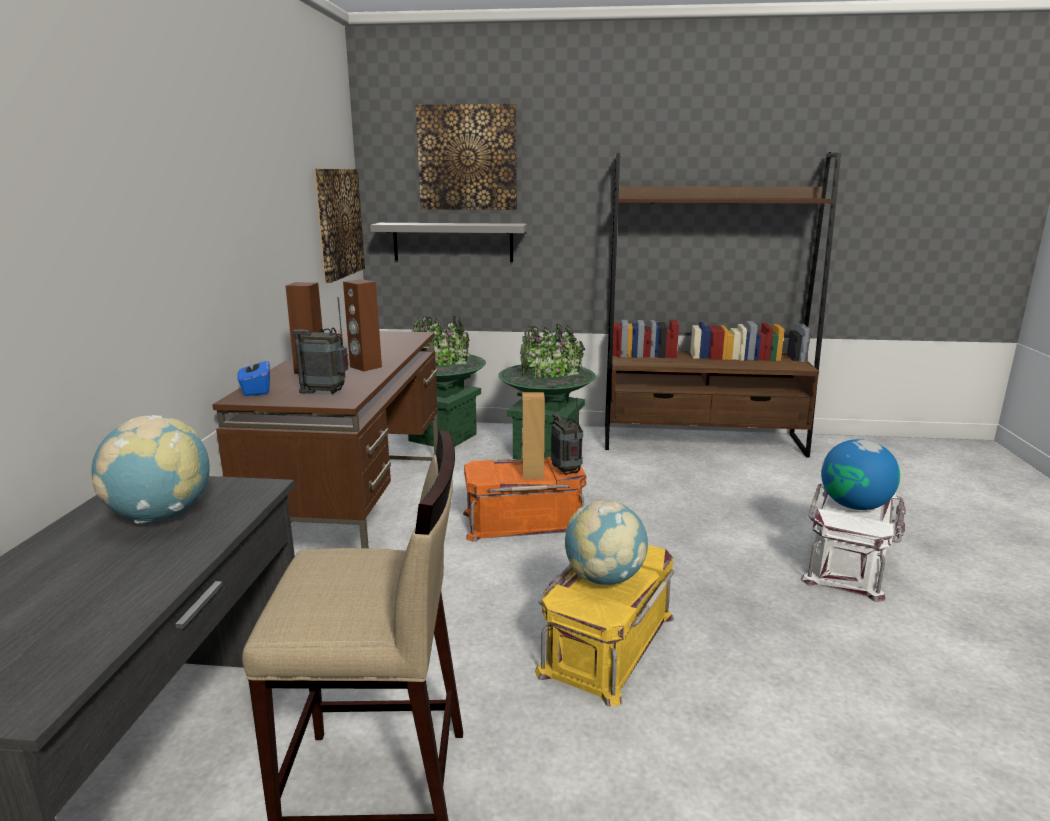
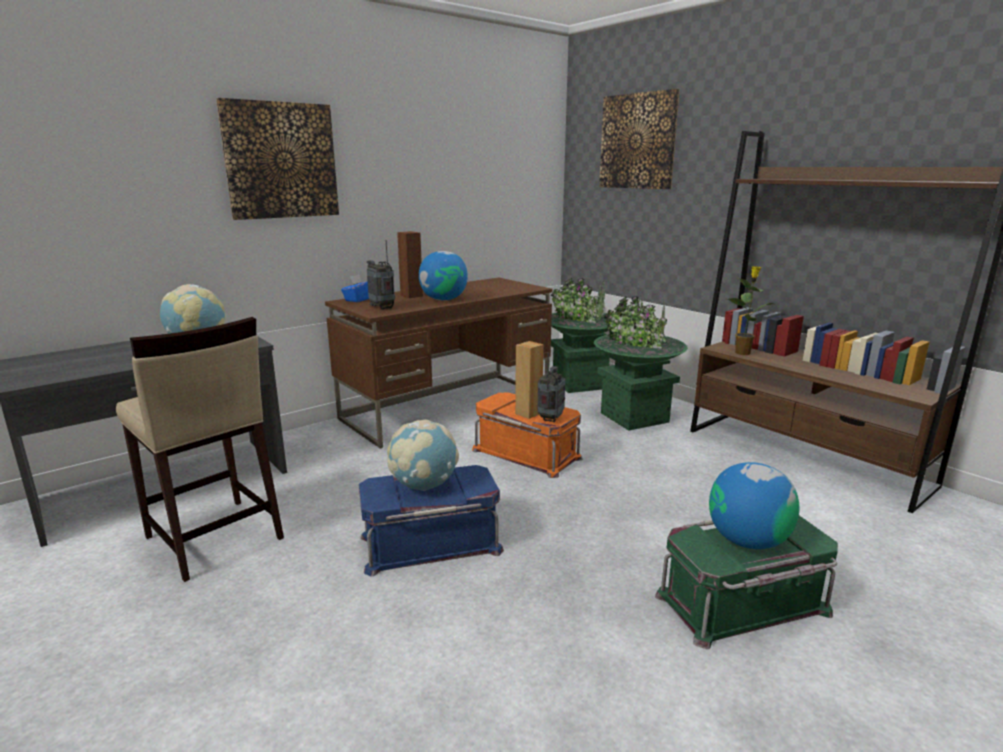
camera: 45 degrees right, 0 degrees up
picture [314,169,365,283] -> picture moved to [216,98,339,220]
brown speaker [343,279,382,371] -> globe [419,251,468,300]
grey shelf [370,223,527,262] -> none
yellow storage box [535,545,674,707] -> blue storage box [359,465,504,576]
white storage box [801,484,906,602] -> green storage box [655,516,838,649]
none -> potted plant [726,266,773,355]

